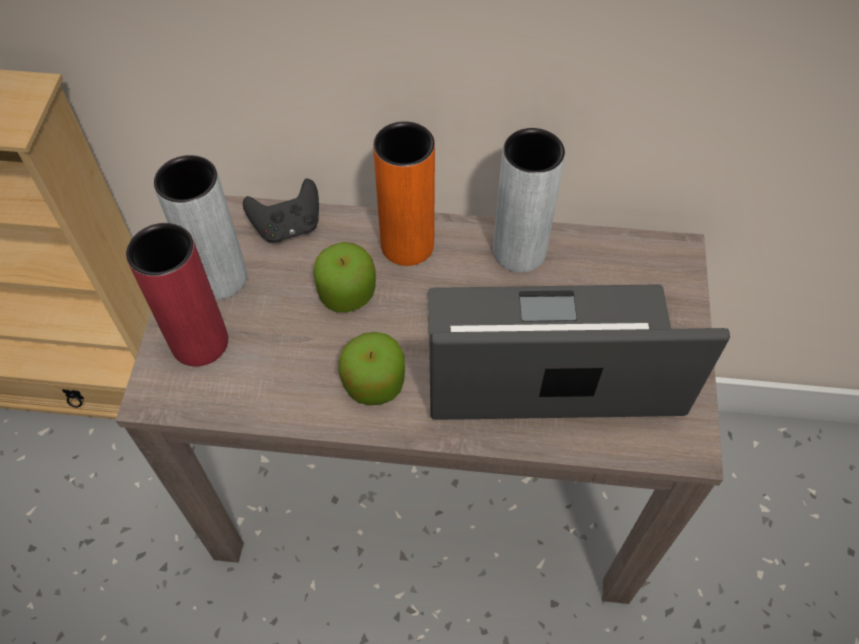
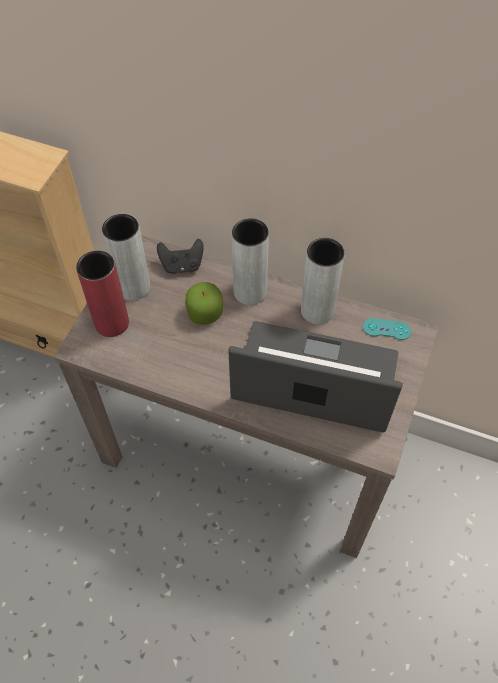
camera: 15 degrees right, 0 degrees up
apple [338,332,405,405] -> none
orange vase [373,121,435,266] -> grey vase [232,218,269,305]
none -> turquoise game controller [363,318,412,340]

